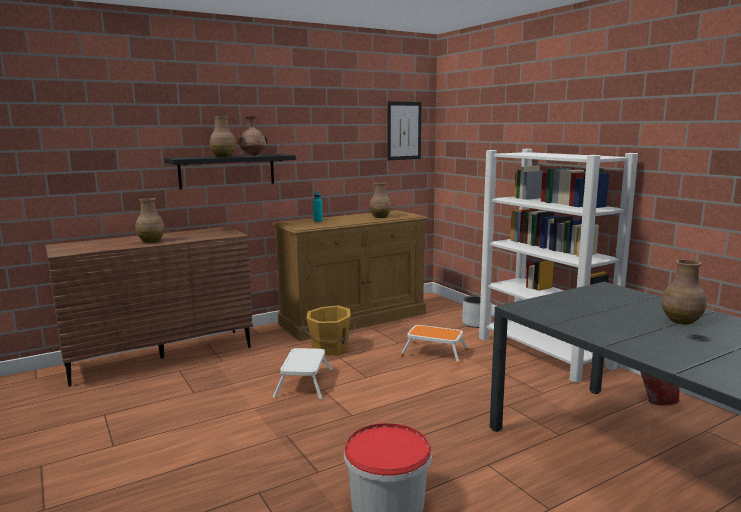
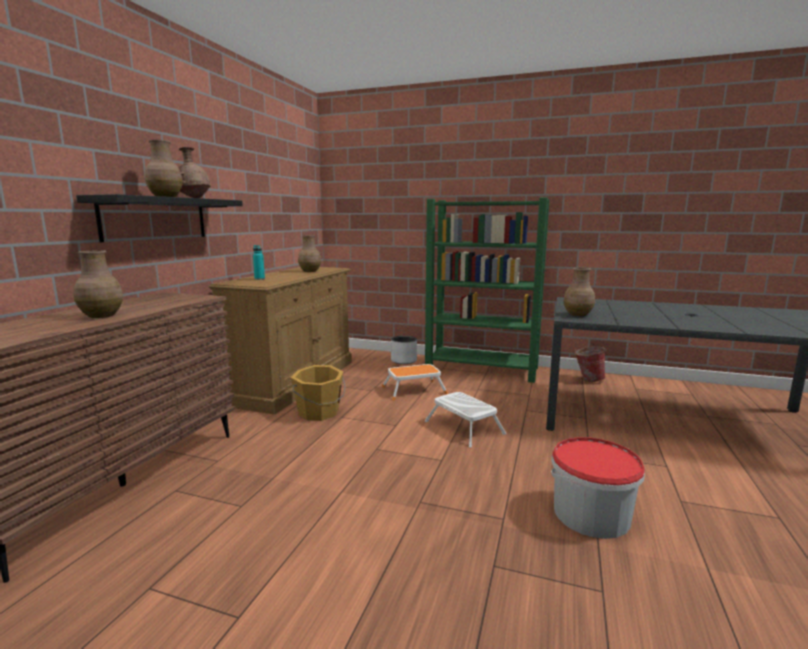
camera: 40 degrees left, 0 degrees up
white step ladder [273,348,332,399] -> white step ladder moved to [425,392,506,448]
picture [387,101,421,160] -> none
white bookcase [479,149,638,383] -> green bookcase [425,197,549,383]
brown vase [662,260,706,324] -> brown vase moved to [563,268,595,316]

